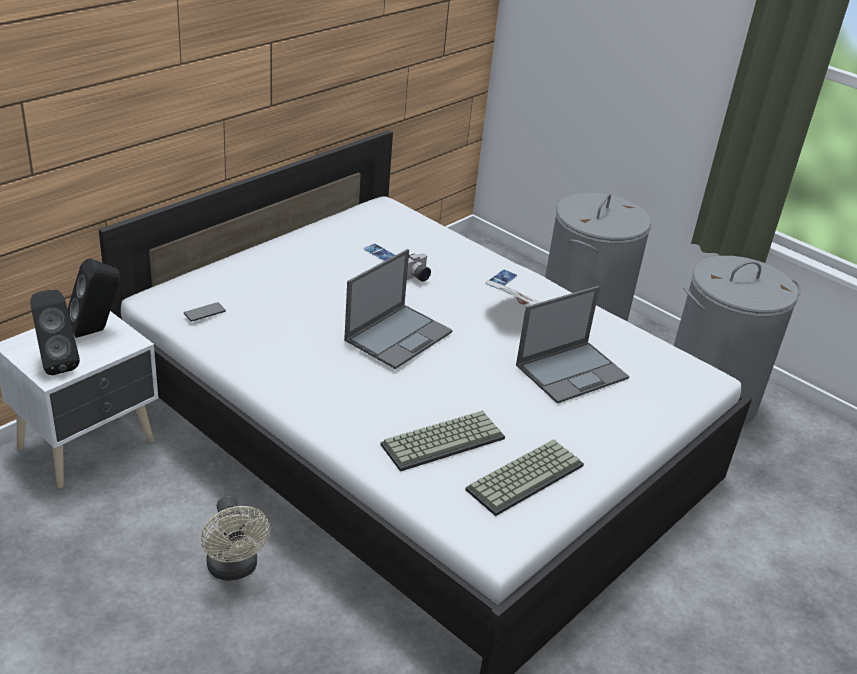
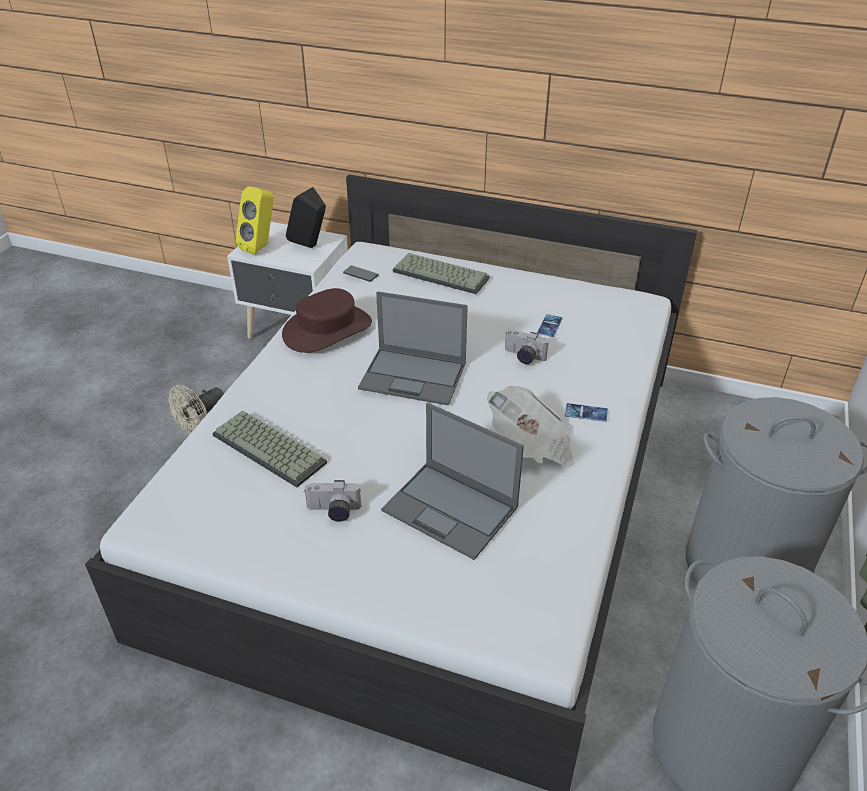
camera: 70 degrees right, 5 degrees up
black speaker [30,290,80,375] -> yellow speaker [236,186,274,255]
keyboard [465,439,584,516] -> keyboard moved to [393,253,490,294]
none -> brown hat [282,288,372,353]
none -> camera [304,480,361,522]

